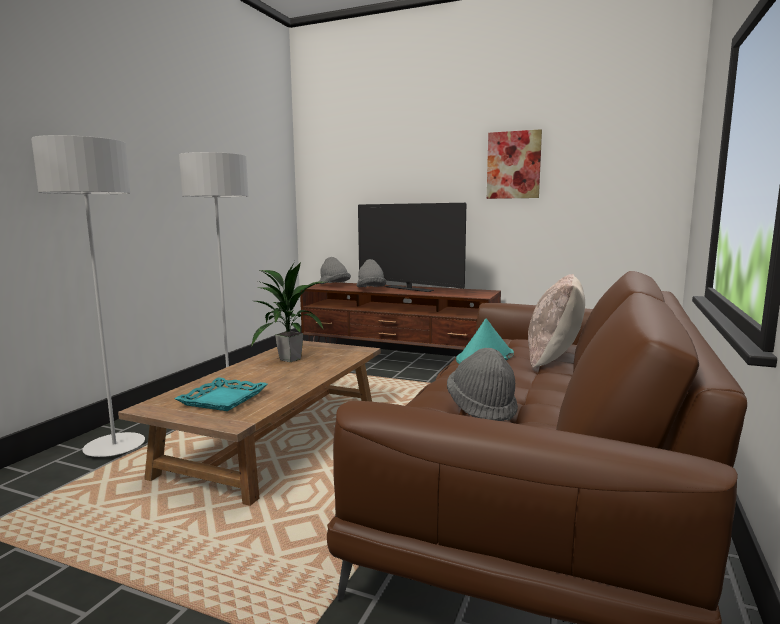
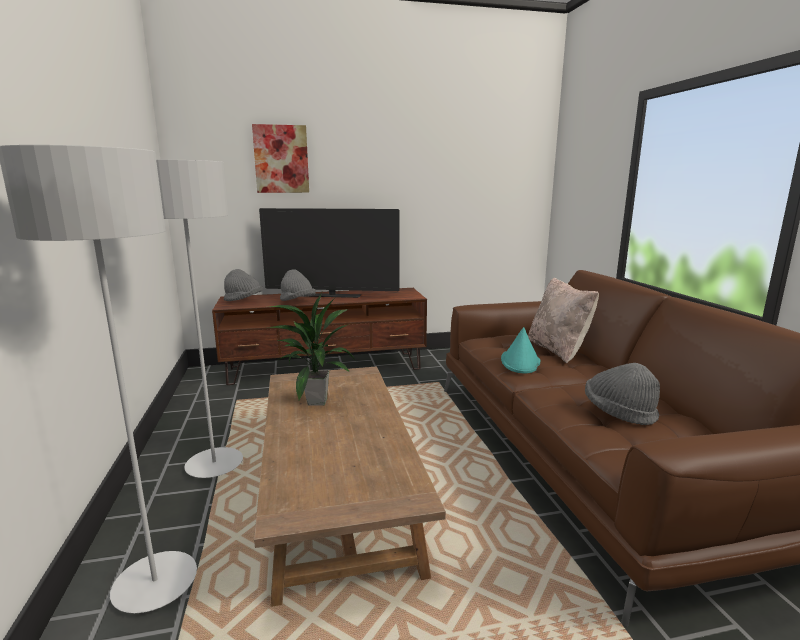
camera: 35 degrees left, 5 degrees up
turquoise tray [174,377,267,411] -> none
picture [487,129,542,199] -> picture moved to [252,124,309,193]

